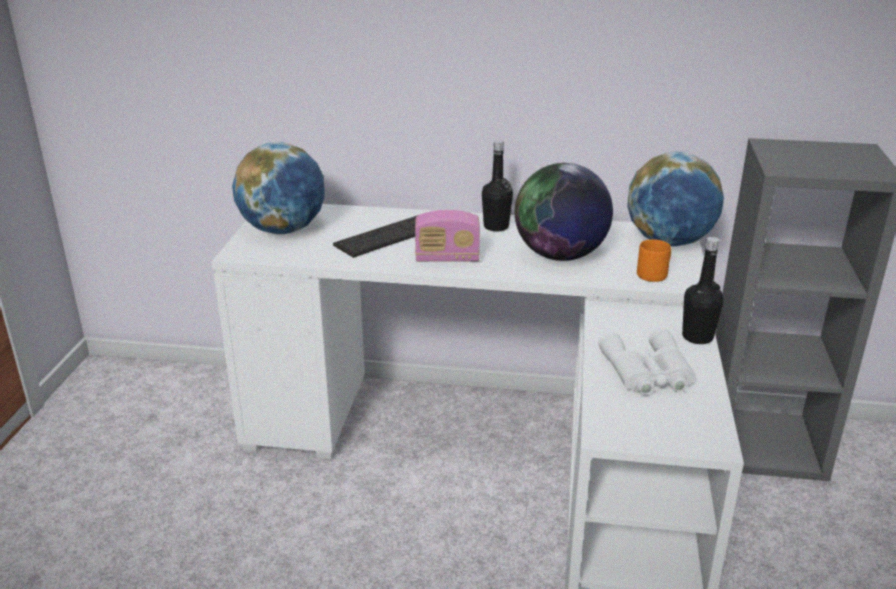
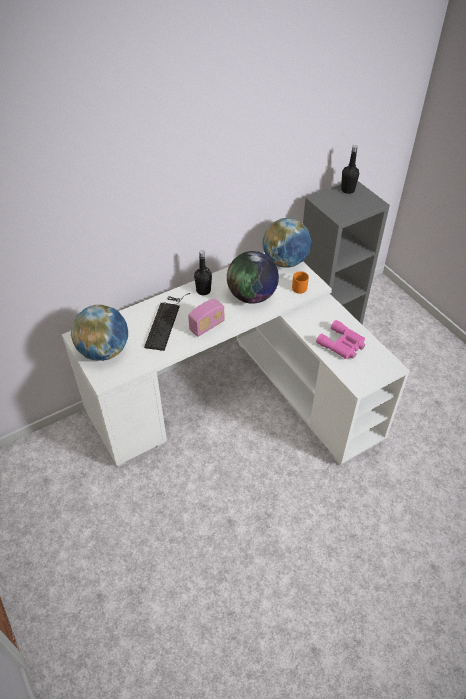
camera: 40 degrees left, 20 degrees up
white binoculars [598,328,696,396] -> pink binoculars [316,320,365,359]
black bottle [682,237,724,344] -> black bottle moved to [341,145,359,194]

